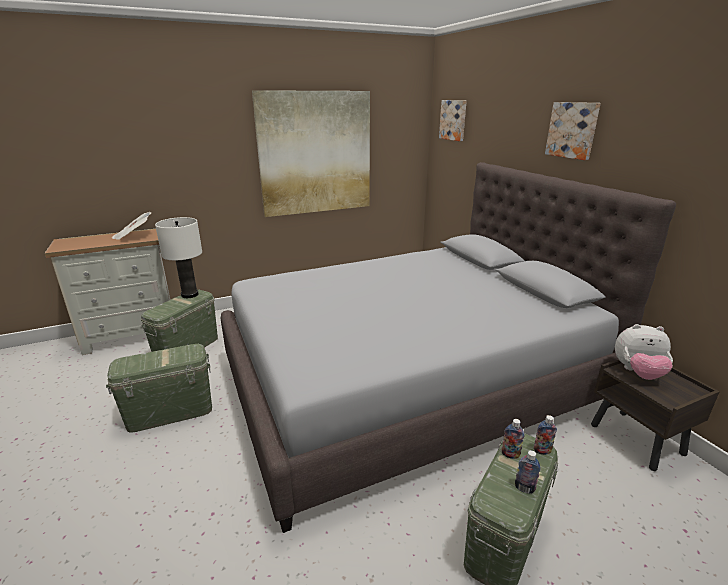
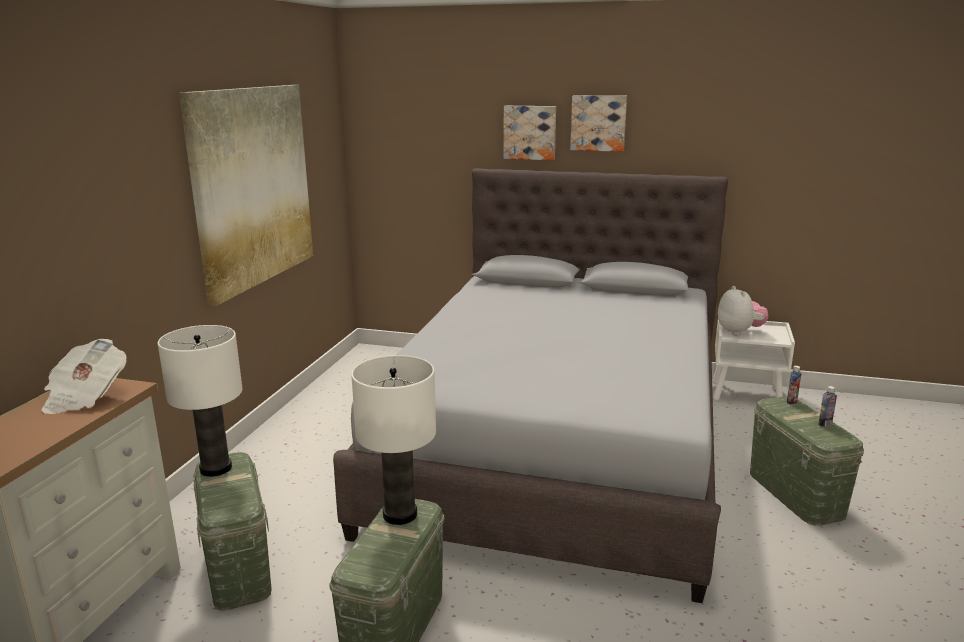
camera: 50 degrees left, 5 degrees down
picture [439,100,467,141] -> picture moved to [503,106,556,160]
bottle [501,419,524,459] -> none
brown nightstand [591,359,720,471] -> white nightstand [713,320,795,400]
plush toy [615,324,673,380] -> plush toy turned 60 degrees counterclockwise [718,286,768,336]
none -> white table lamp [351,355,436,525]

